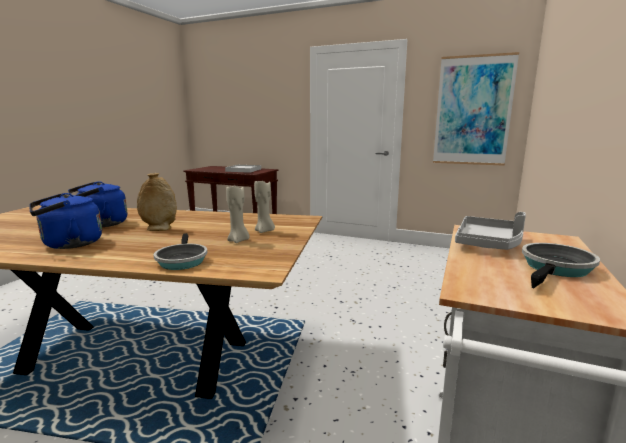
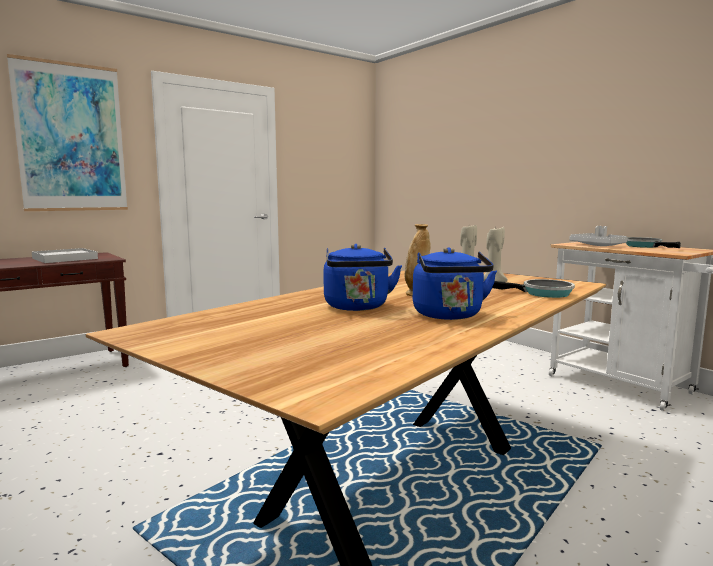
camera: 60 degrees left, 5 degrees down
picture [433,52,519,166] -> picture moved to [7,54,128,211]

